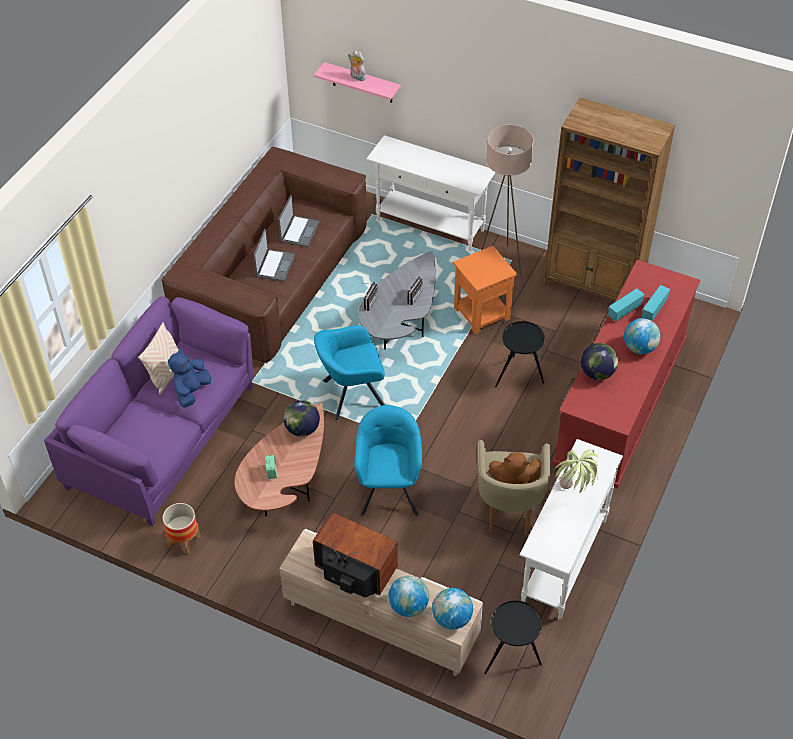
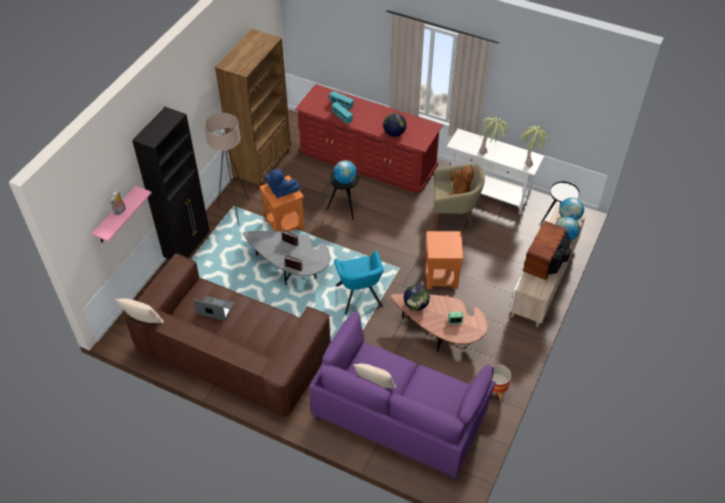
camera: 90 degrees left, 0 degrees up
blue plush toy [168,348,211,408] -> blue plush toy moved to [265,169,300,198]
laptop [253,229,295,282] -> none
turquoise armchair [354,405,422,516] -> orange side table [425,231,464,289]
white console table [366,135,496,251] -> black cabinet [132,107,210,263]
globe [624,318,661,354] -> globe moved to [334,160,357,184]
none -> beige pillow [115,298,164,323]
none -> potted plant [519,126,549,167]

